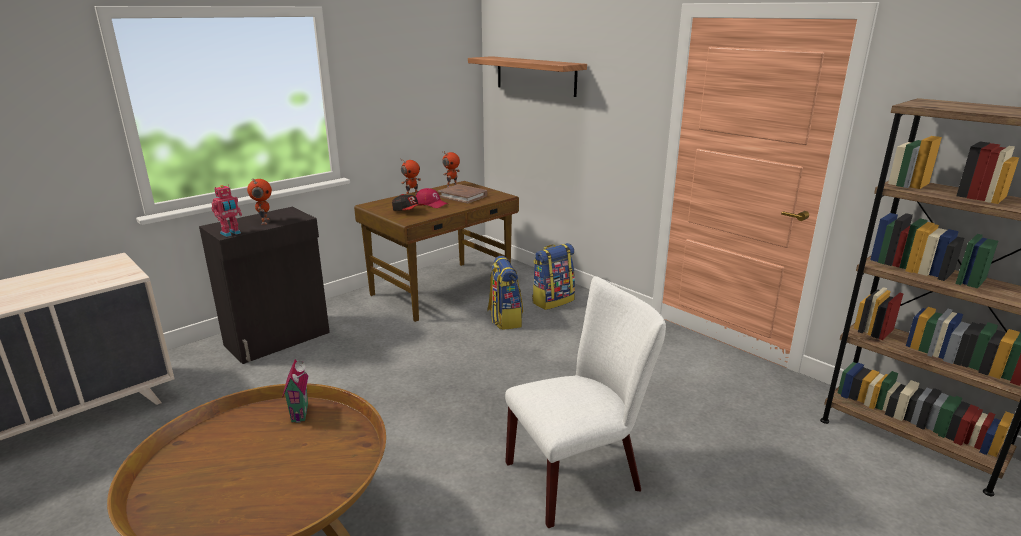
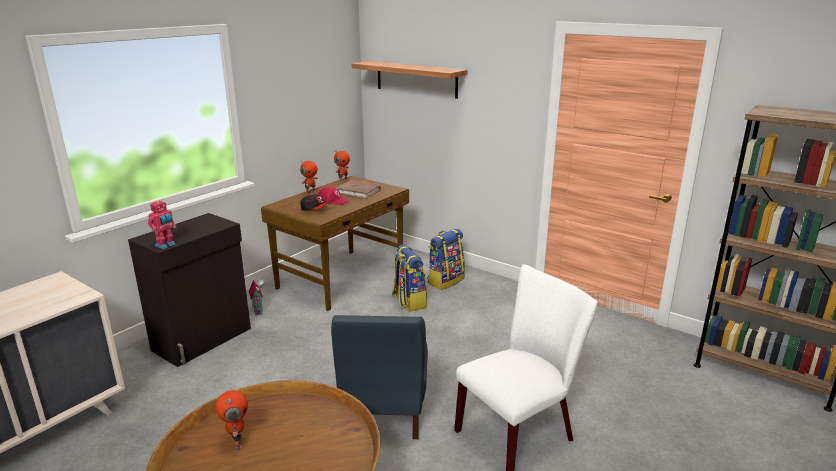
camera: 10 degrees left, 0 degrees up
toy robot [247,179,272,225] -> toy robot moved to [215,390,248,450]
toy house [282,359,308,423] -> toy house moved to [249,279,264,315]
none -> blue chair [331,315,428,439]

